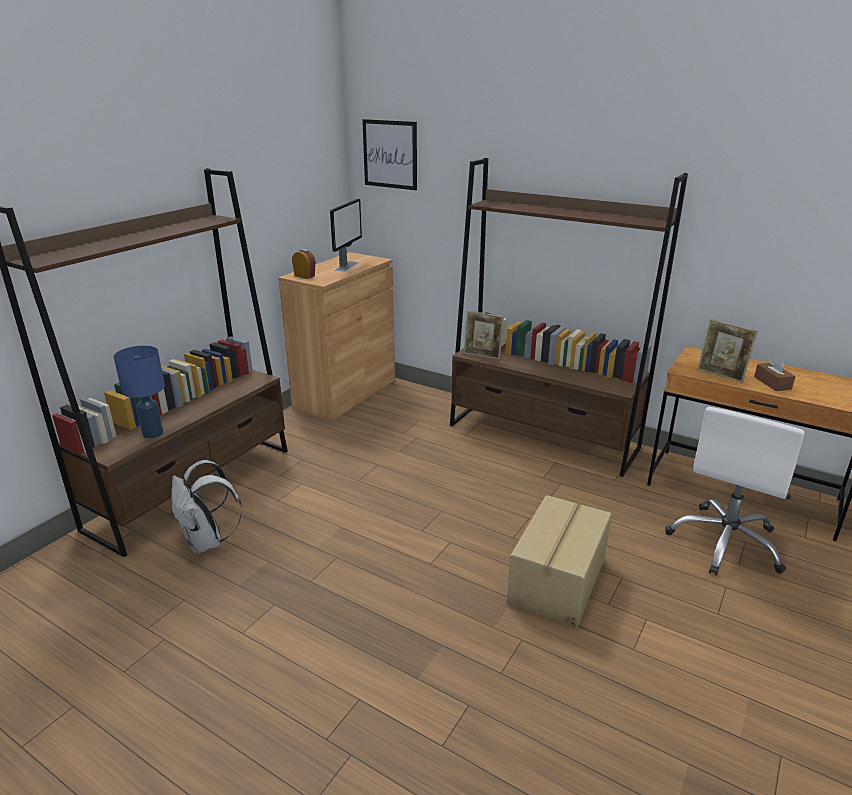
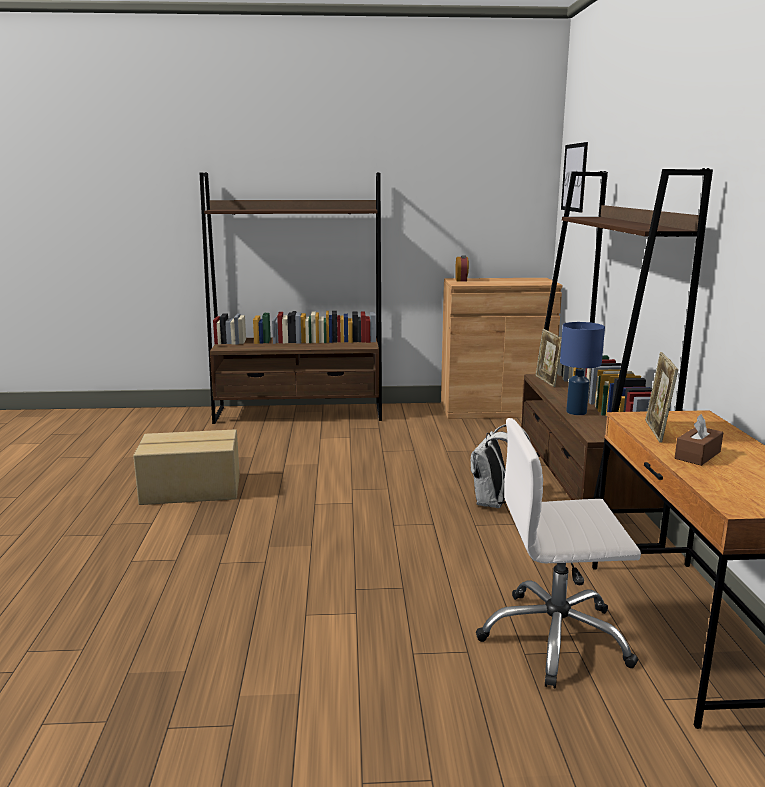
camera: 55 degrees right, 10 degrees down
blue table lamp [114,346,165,438] -> blue table lamp moved to [560,322,605,415]
white backpack [171,460,242,554] -> white backpack moved to [471,424,531,508]
monitor [330,199,362,272] -> none
cardboard box [507,495,612,628] -> cardboard box moved to [133,429,240,505]

